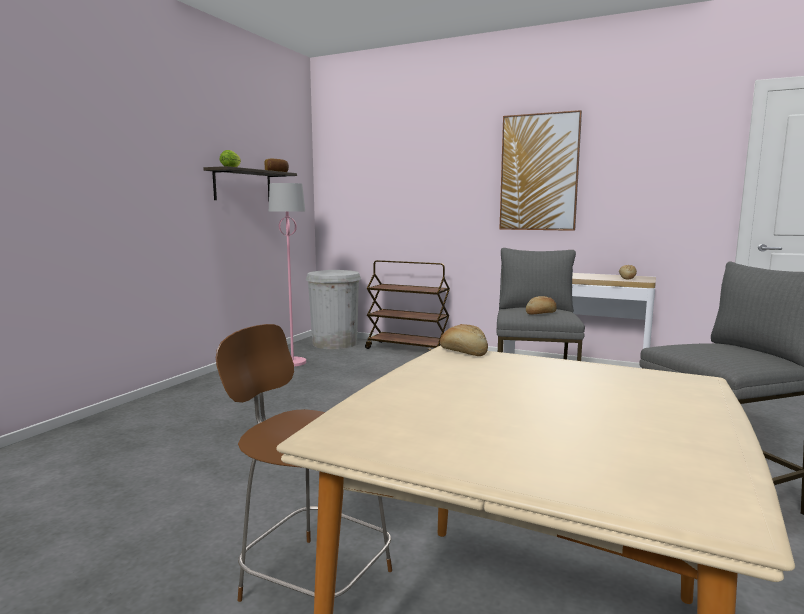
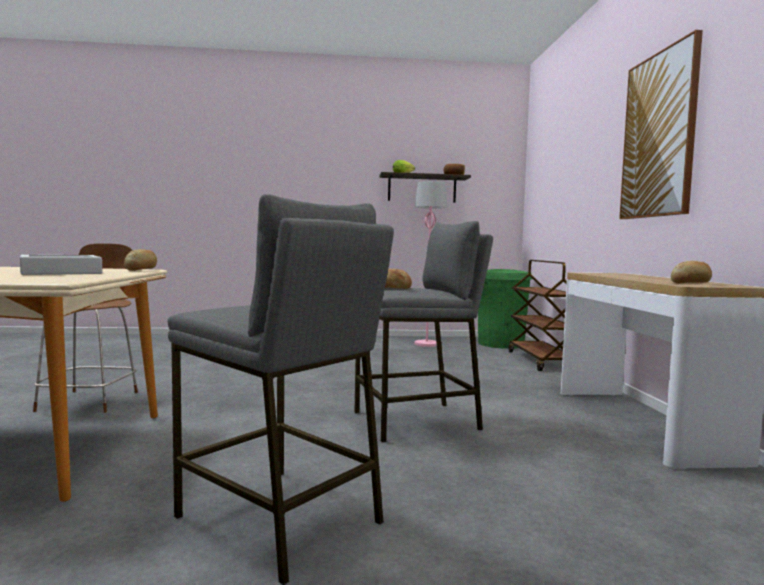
camera: 60 degrees right, 5 degrees down
white trash can [306,270,361,349] -> green trash can [478,269,532,349]
none -> grey tray [20,255,102,275]

